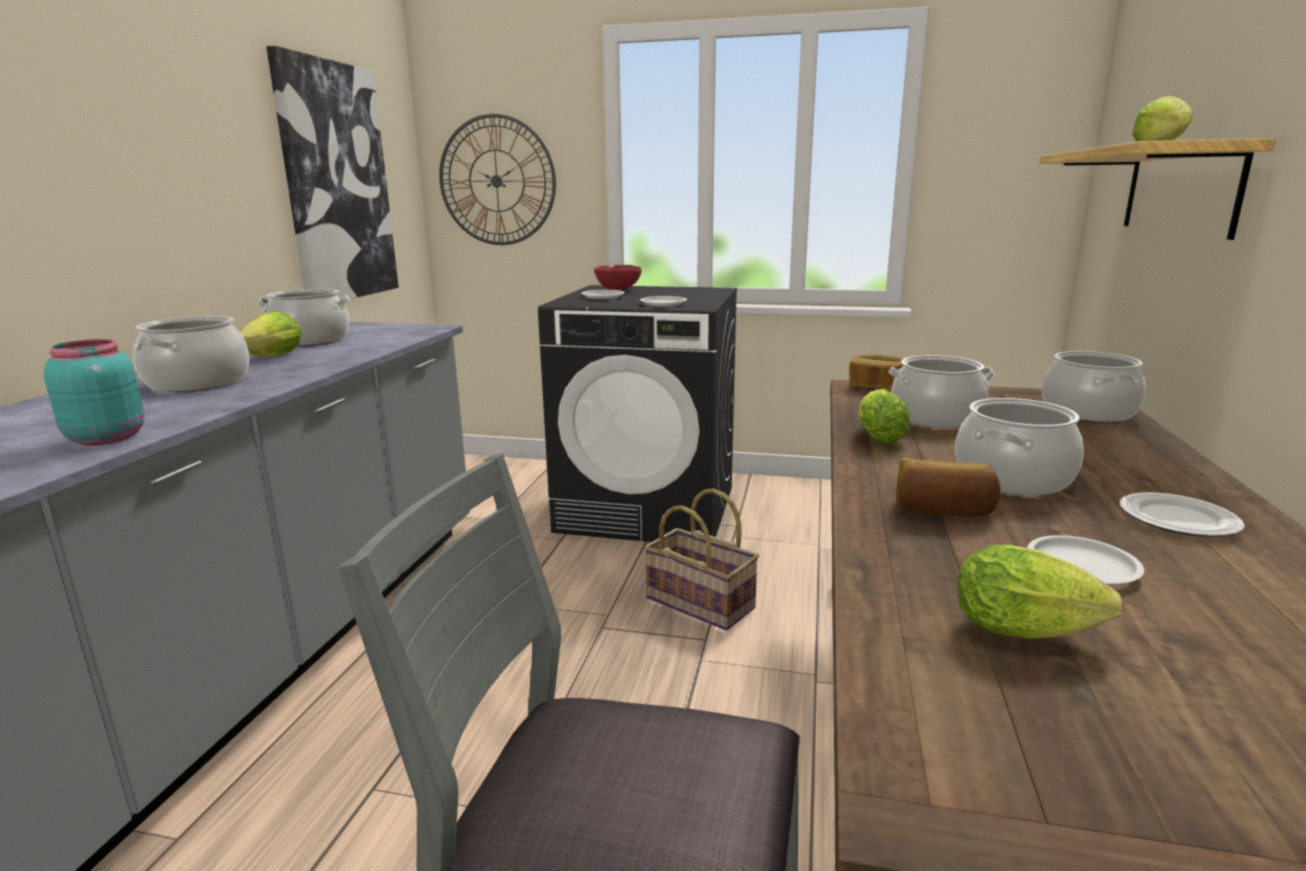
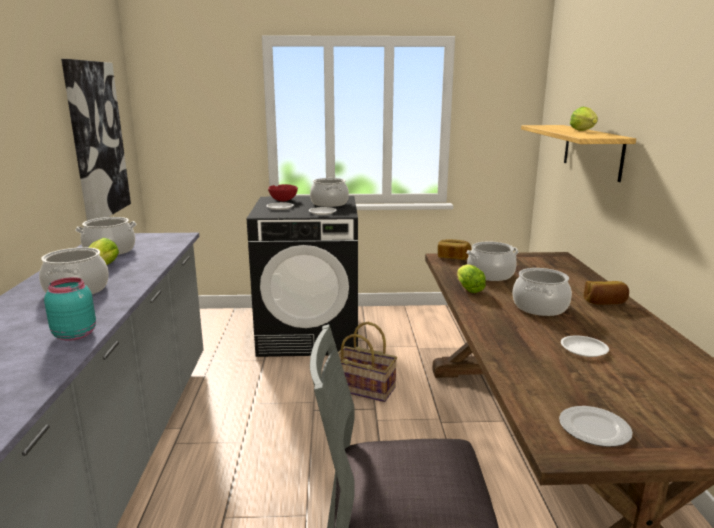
camera: 15 degrees left, 0 degrees up
wall clock [439,114,556,245] -> none
bread [896,457,1000,517] -> bread moved to [583,281,629,305]
lettuce [958,544,1122,639] -> none
cooking pot [1041,351,1146,422] -> cooking pot moved to [310,178,349,207]
plate [1119,492,1245,537] -> plate moved to [559,406,633,447]

